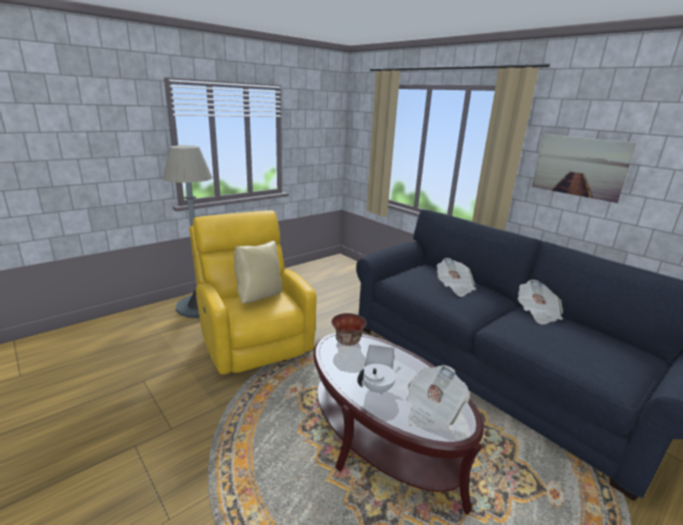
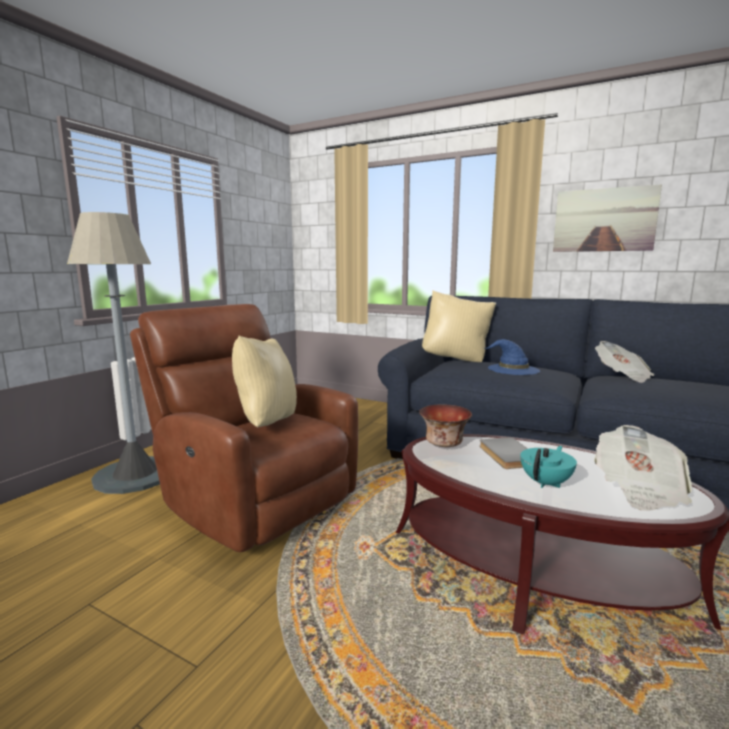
camera: 20 degrees left, 10 degrees down
yellow armchair [189,210,316,374] -> brown armchair [130,304,358,552]
white teapot [357,364,401,395] -> turquoise teapot [520,446,577,488]
newspaper [437,258,476,297] -> blue hat [485,339,540,375]
none -> beige pillow [422,290,496,362]

